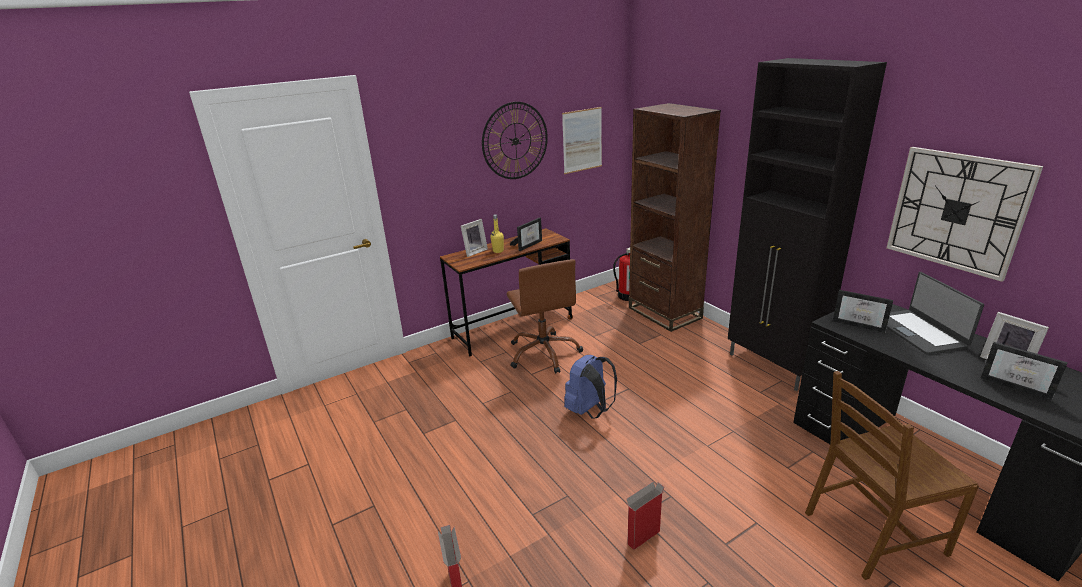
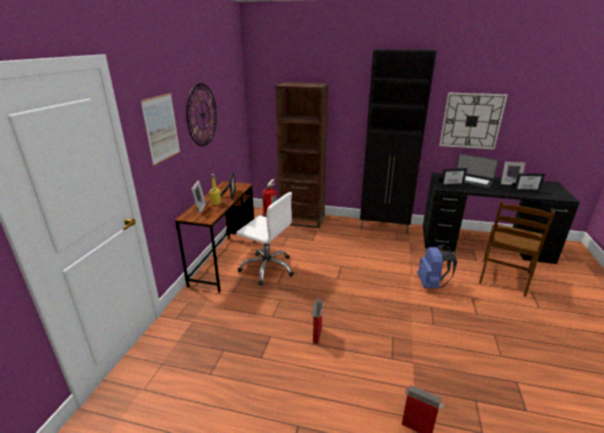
camera: 45 degrees left, 0 degrees up
brown office chair [506,259,583,374] -> white office chair [236,192,294,286]
picture [562,107,602,174] -> picture moved to [140,93,180,166]
blue backpack [564,355,617,419] -> blue backpack moved to [417,245,457,288]
cardboard box [625,482,665,550] -> cardboard box moved to [311,298,325,344]

